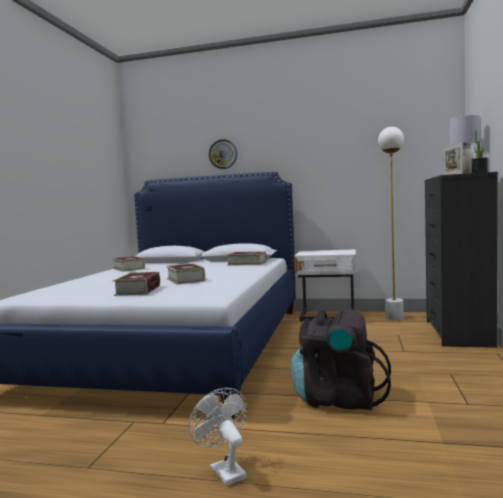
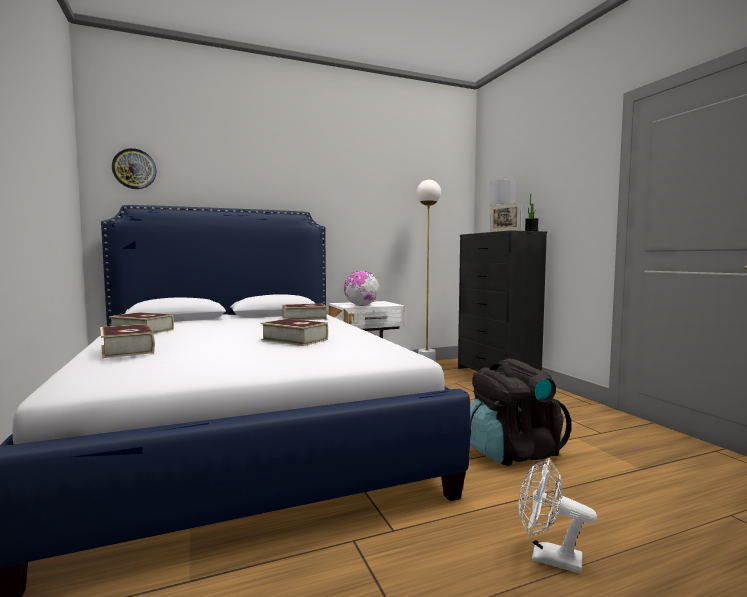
camera: 35 degrees left, 0 degrees up
book [113,272,160,296] -> book moved to [100,324,155,358]
wall clock [209,139,237,169] -> wall clock moved to [112,148,157,189]
none -> globe [344,271,379,306]

